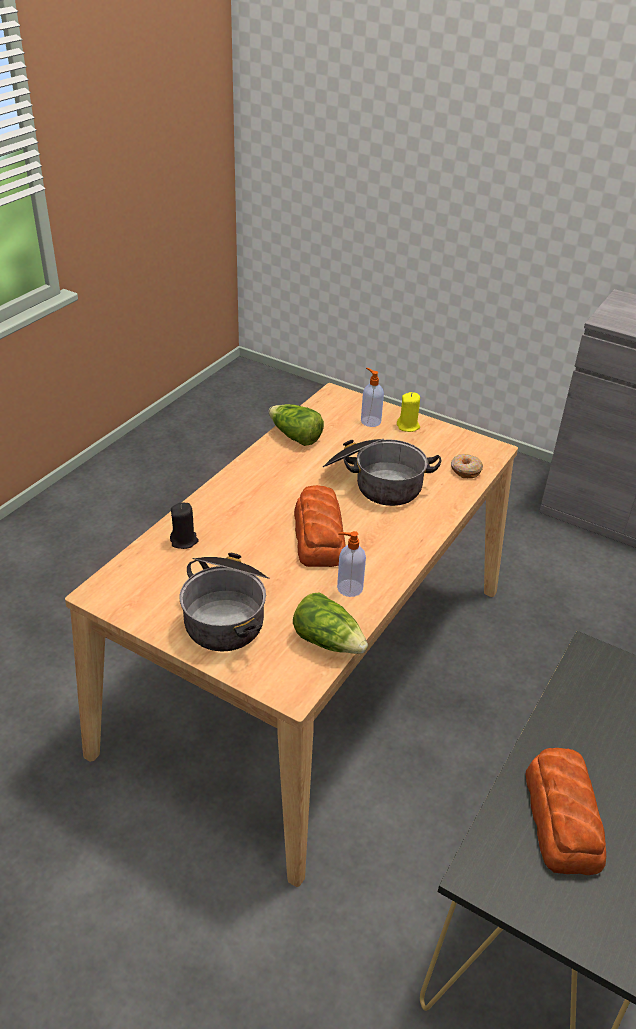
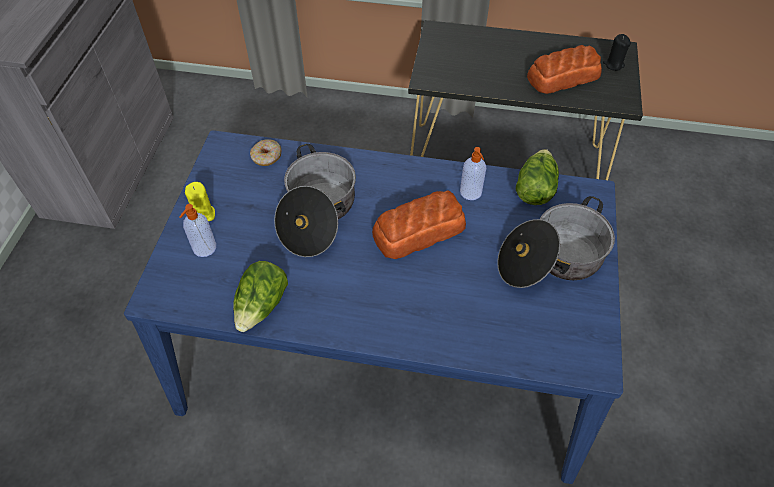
camera: 110 degrees left, 15 degrees up
beige dining table [65,383,518,887] -> blue dining table [124,130,623,484]
black candle [170,502,199,549] -> black candle moved to [603,34,631,71]

